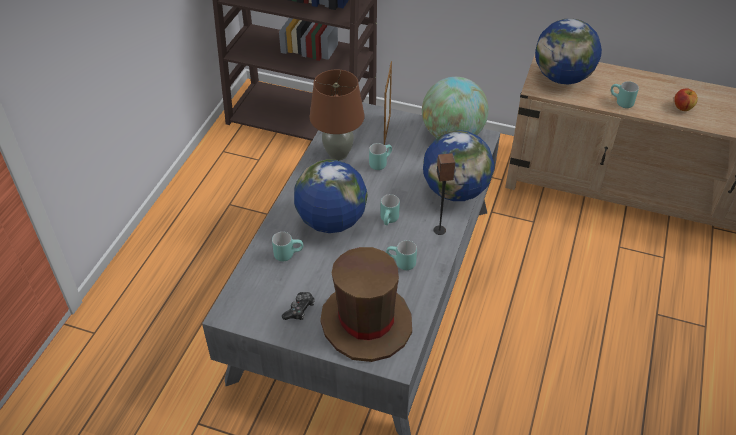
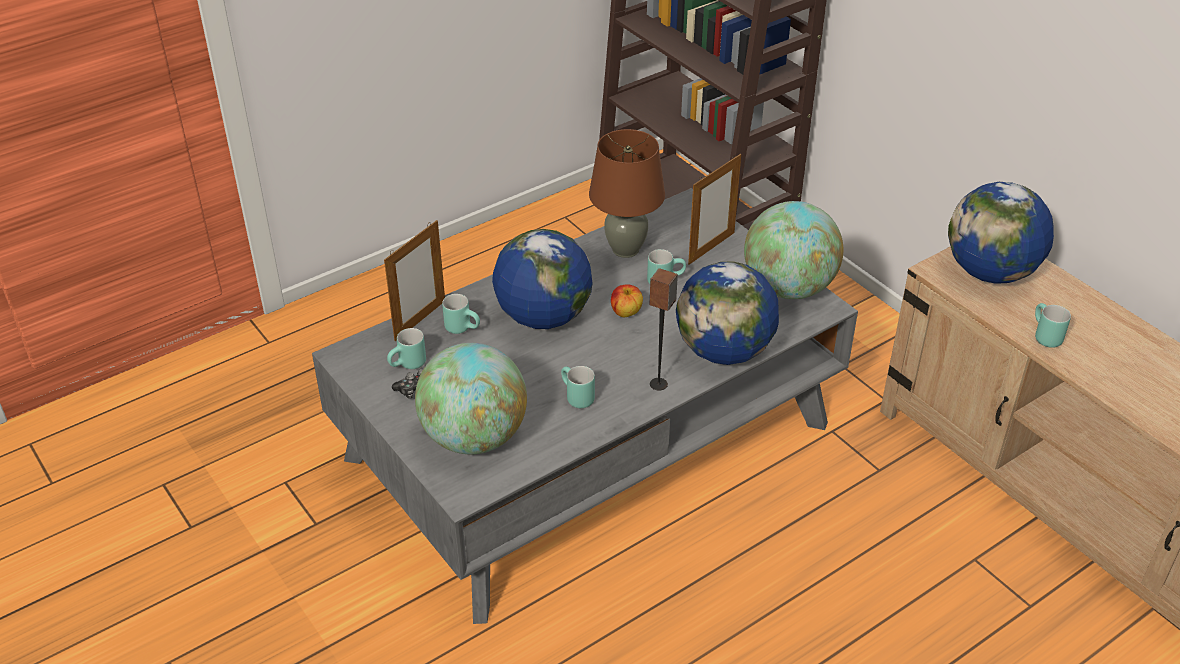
camera: 35 degrees right, 5 degrees down
brown hat [320,247,412,362] -> globe [415,343,527,454]
turquoise mug [380,194,400,225] -> turquoise mug moved to [387,328,426,369]
apple [674,89,698,111] -> apple moved to [611,285,643,317]
none -> picture frame [384,220,445,342]

